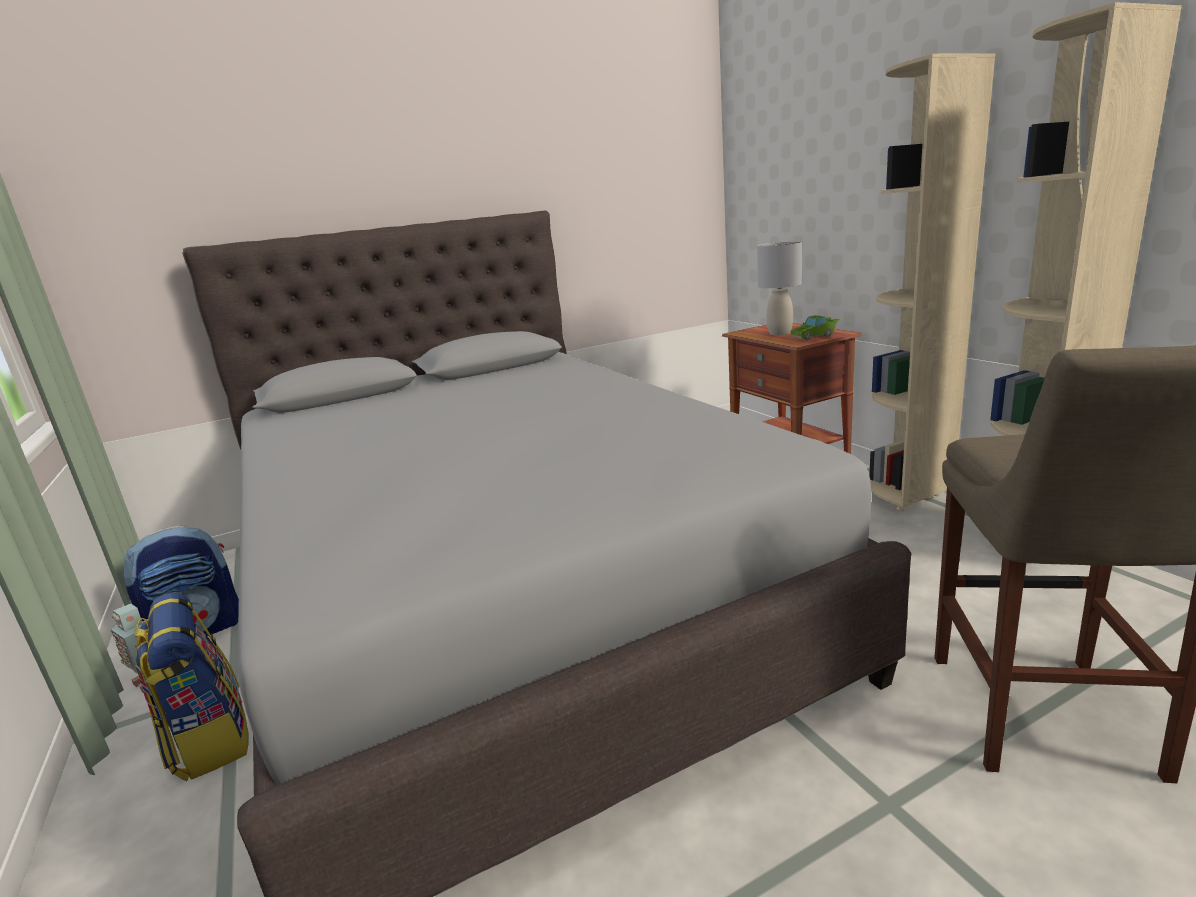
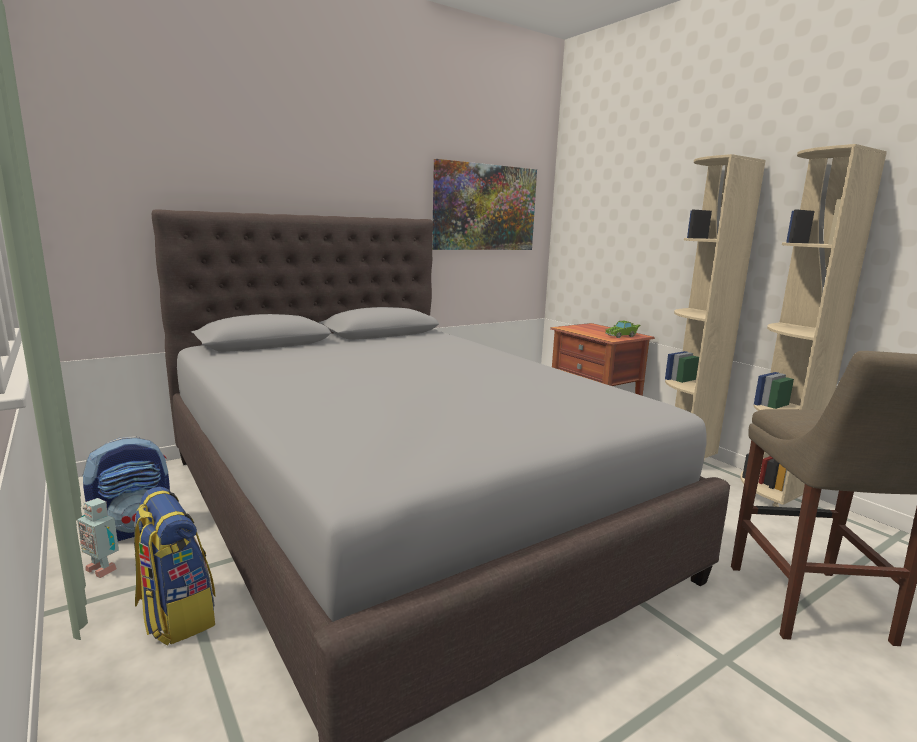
camera: 10 degrees left, 5 degrees down
grey table lamp [757,241,802,335] -> none
none -> picture [432,159,537,250]

